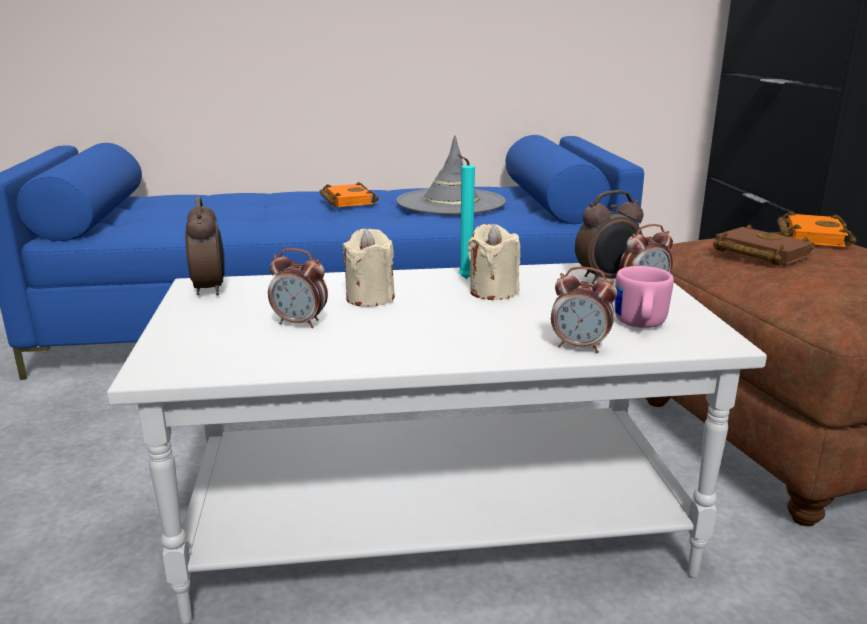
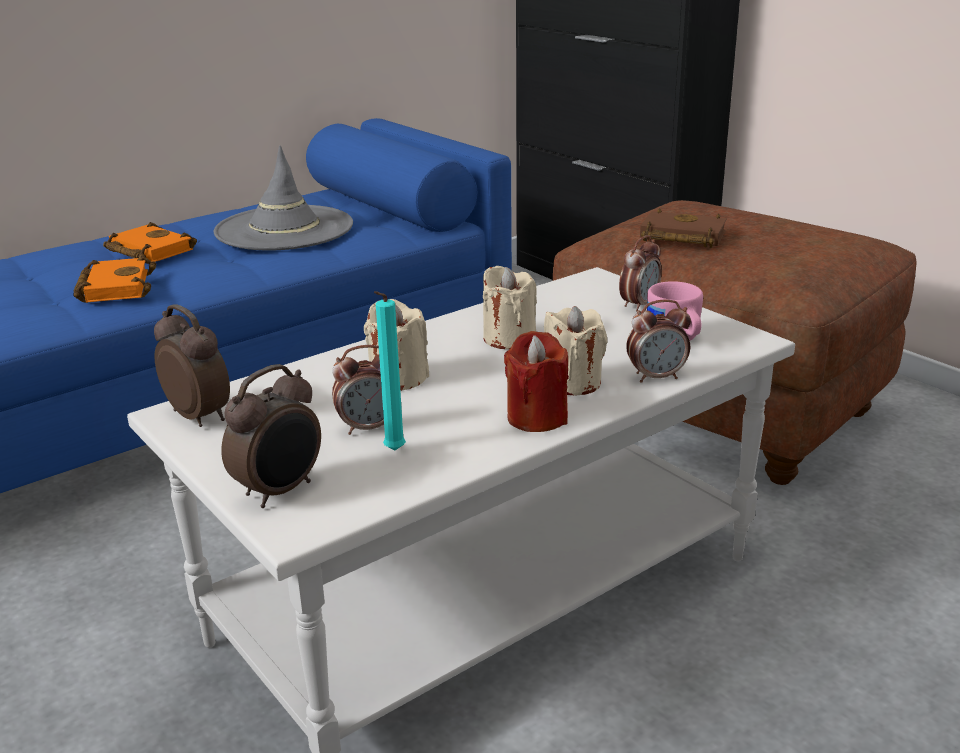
camera: 30 degrees left, 5 degrees up
turquoise candle [457,154,475,279] -> turquoise candle moved to [374,291,406,450]
alarm clock [575,190,644,284] -> alarm clock moved to [221,364,321,508]
orange book [778,211,857,248] -> orange book moved to [73,256,156,303]
none -> red candle [504,331,569,432]
none -> beige candle [544,306,607,395]

